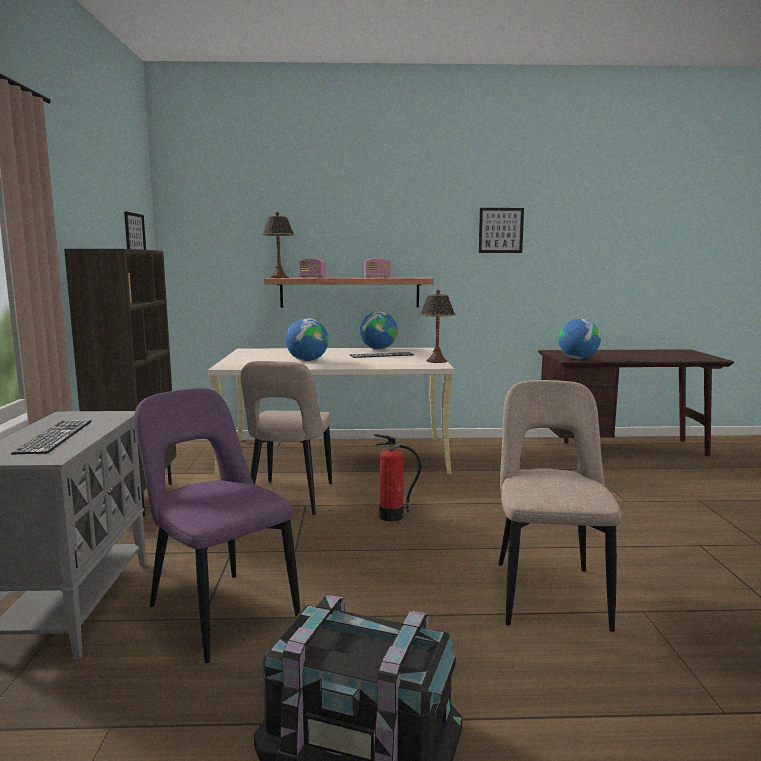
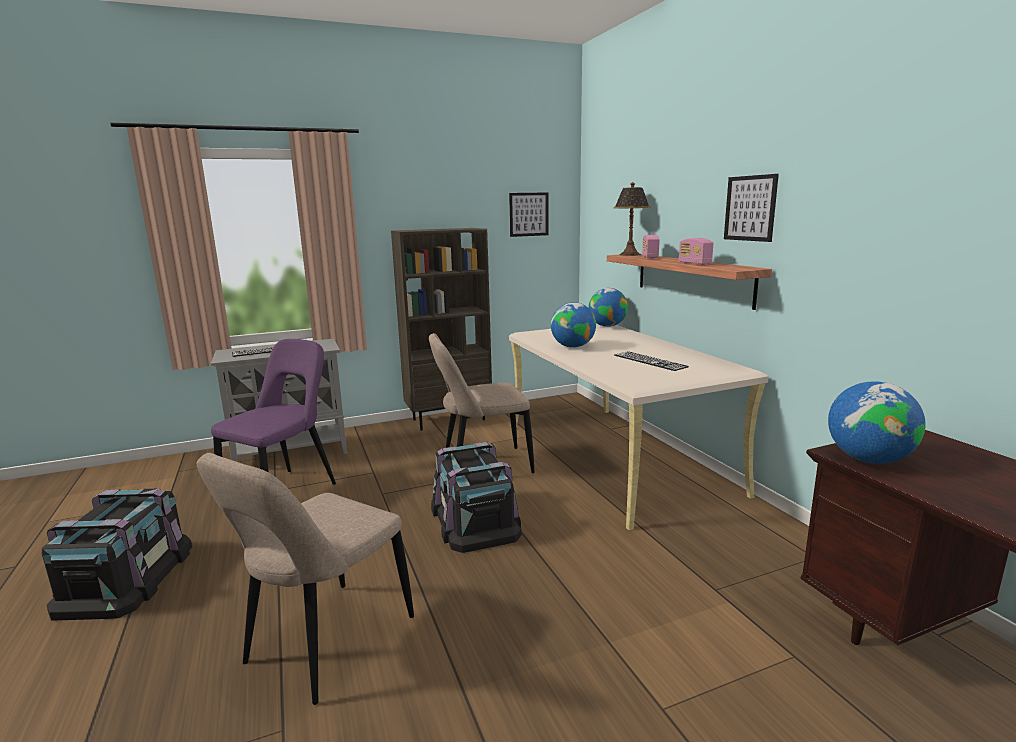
camera: 70 degrees right, 5 degrees up
globe [360,311,397,349] -> globe moved to [589,288,628,327]
fire extinguisher [374,434,422,522] -> black storage box [431,442,522,553]
table lamp [419,290,456,363] -> none
picture [479,208,524,253] -> picture moved to [724,174,779,242]
beige chair [498,380,621,632] -> beige chair turned 135 degrees clockwise [197,453,414,705]

